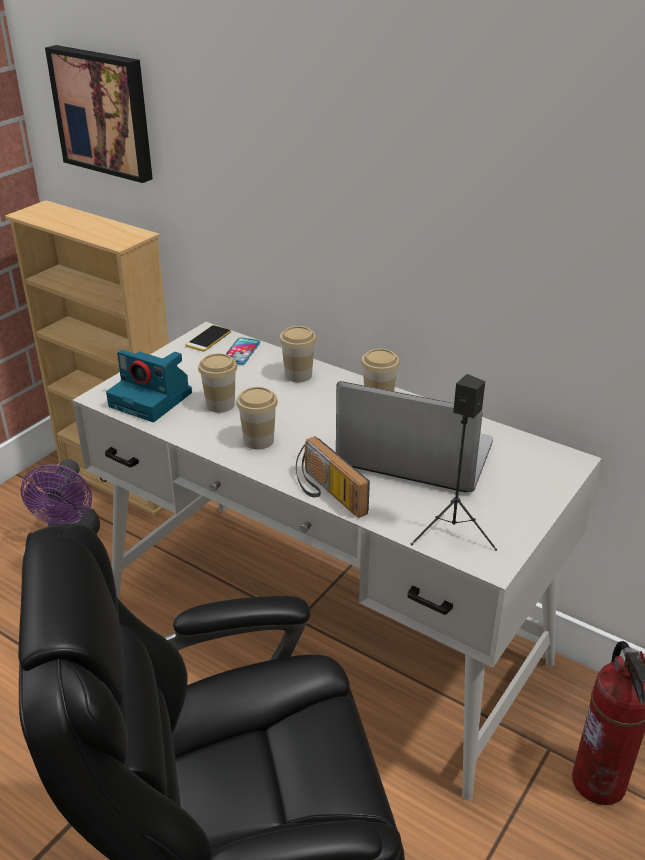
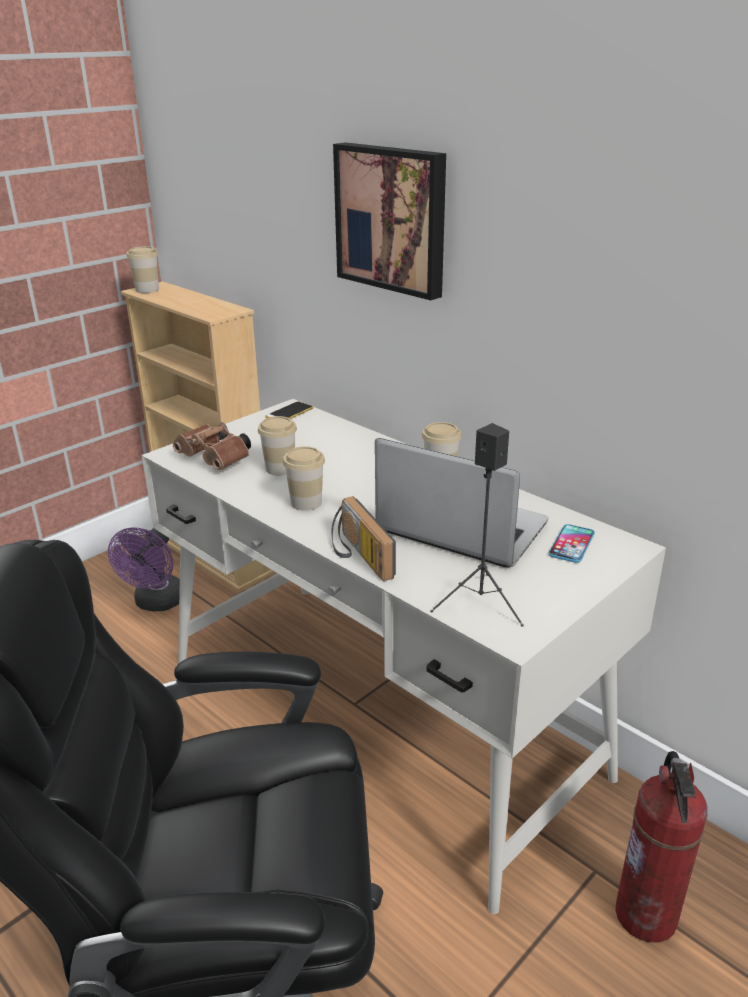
camera: 10 degrees right, 5 degrees down
picture [45,45,153,183] -> picture moved to [333,142,446,300]
camera [106,350,192,422] -> brown binoculars [173,422,251,470]
phone [226,338,260,365] -> phone moved to [549,524,595,563]
cup [279,326,316,382] -> cup moved to [127,246,159,293]

